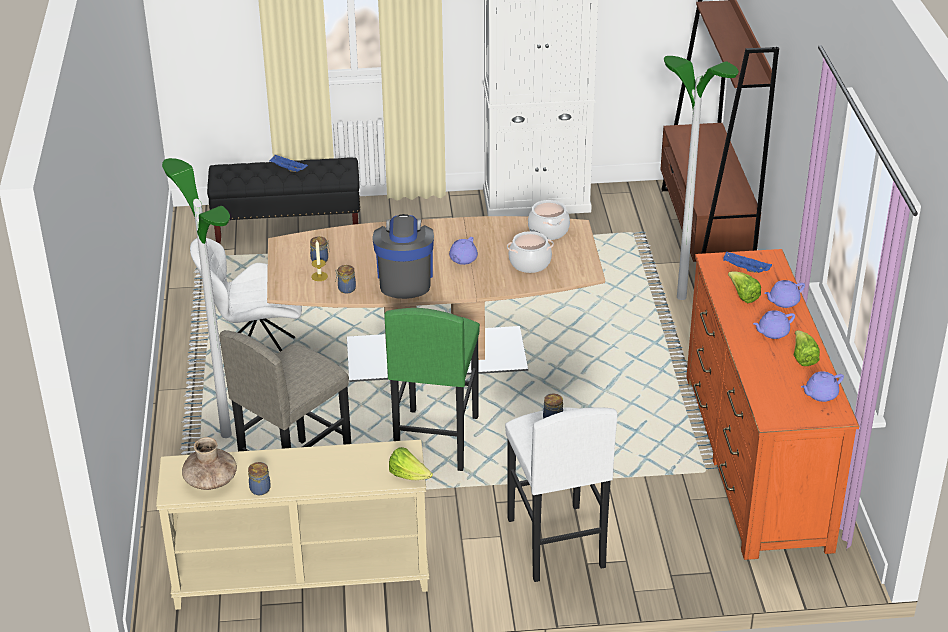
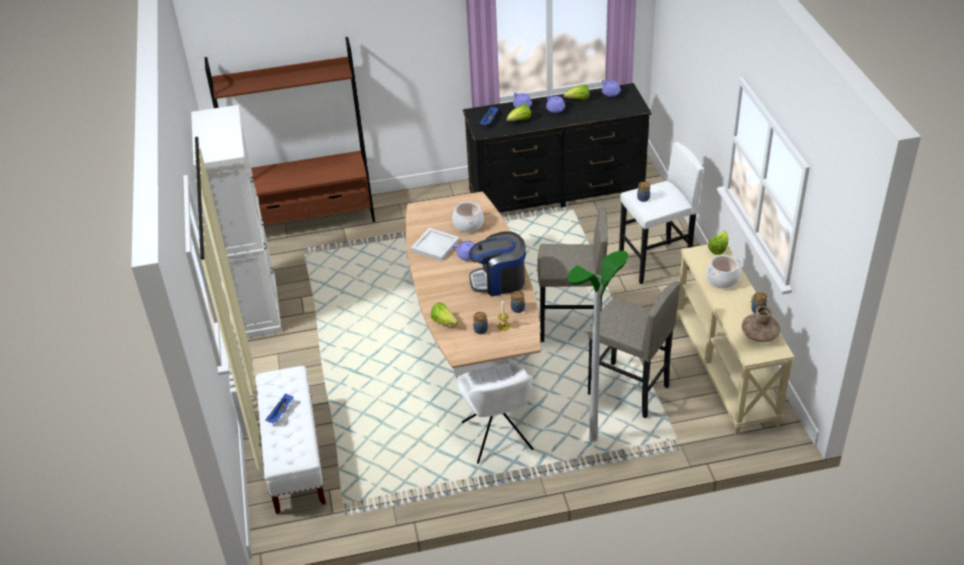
camera: 95 degrees left, 5 degrees up
black bench [207,157,360,244] -> white bench [255,366,326,514]
green stool [384,308,480,471] -> grey stool [538,207,608,342]
cooking pot [528,200,570,240] -> cooking pot moved to [706,255,741,289]
floor lamp [664,56,739,300] -> none
orange dresser [686,249,859,560] -> black dresser [463,83,652,213]
none -> white tray [411,228,460,261]
none -> lettuce [431,302,459,326]

